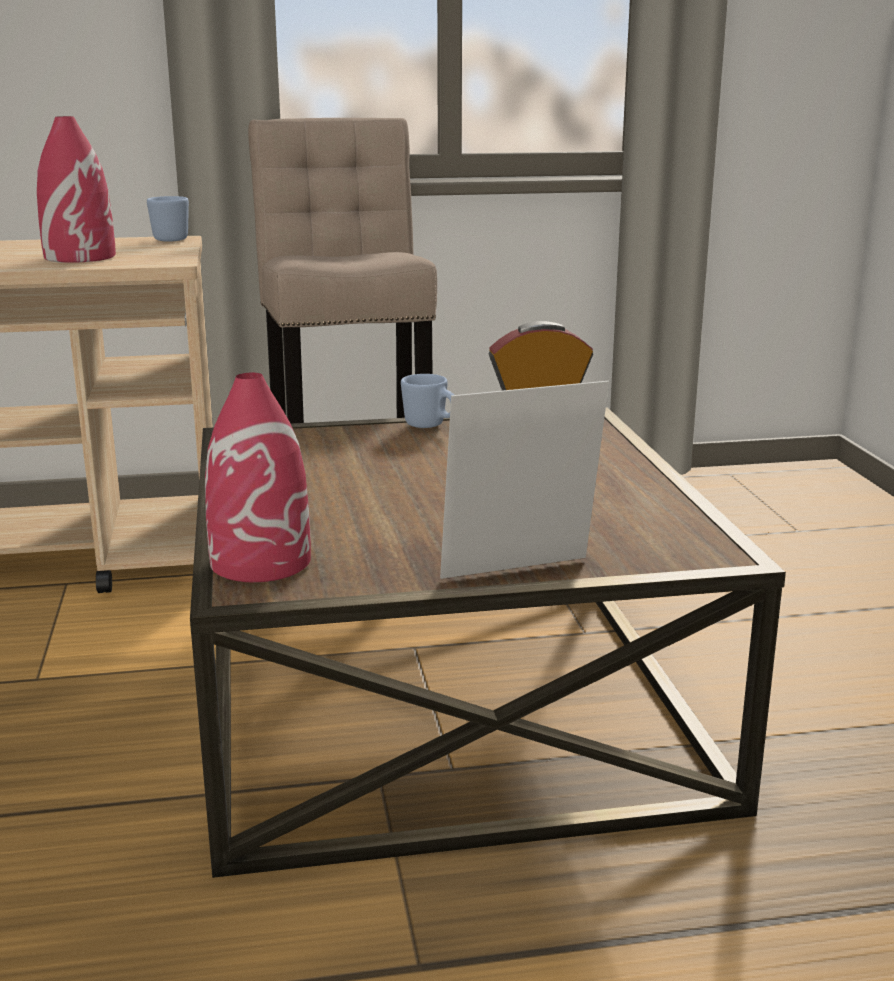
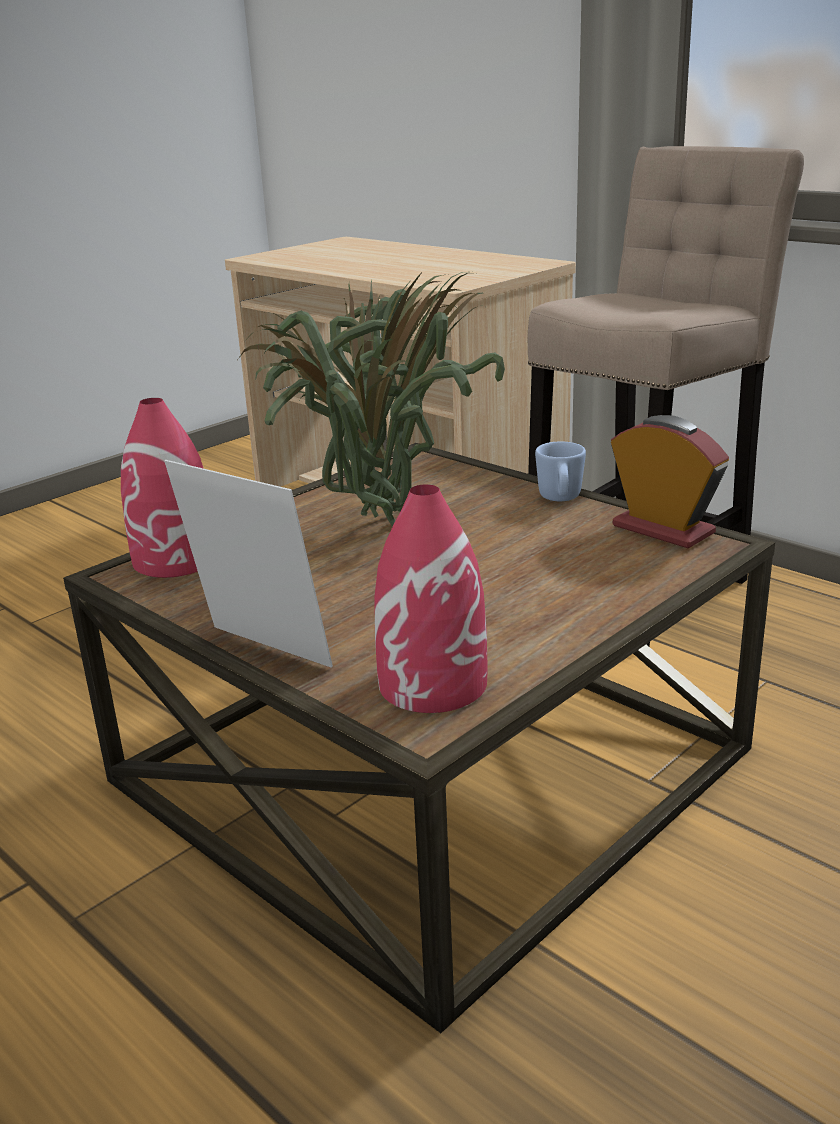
camera: 55 degrees right, 5 degrees up
red vase [37,116,116,263] -> red vase moved to [374,484,488,713]
blue mug [147,196,189,242] -> none
none -> potted plant [238,271,505,527]

